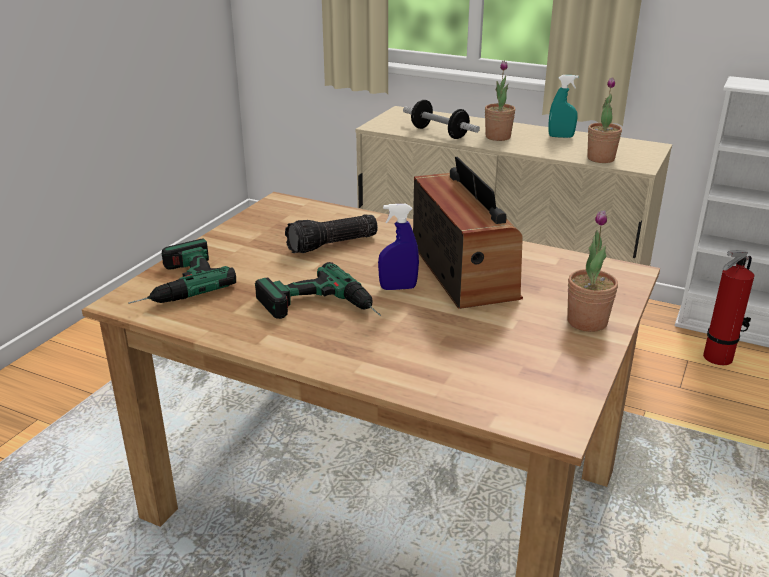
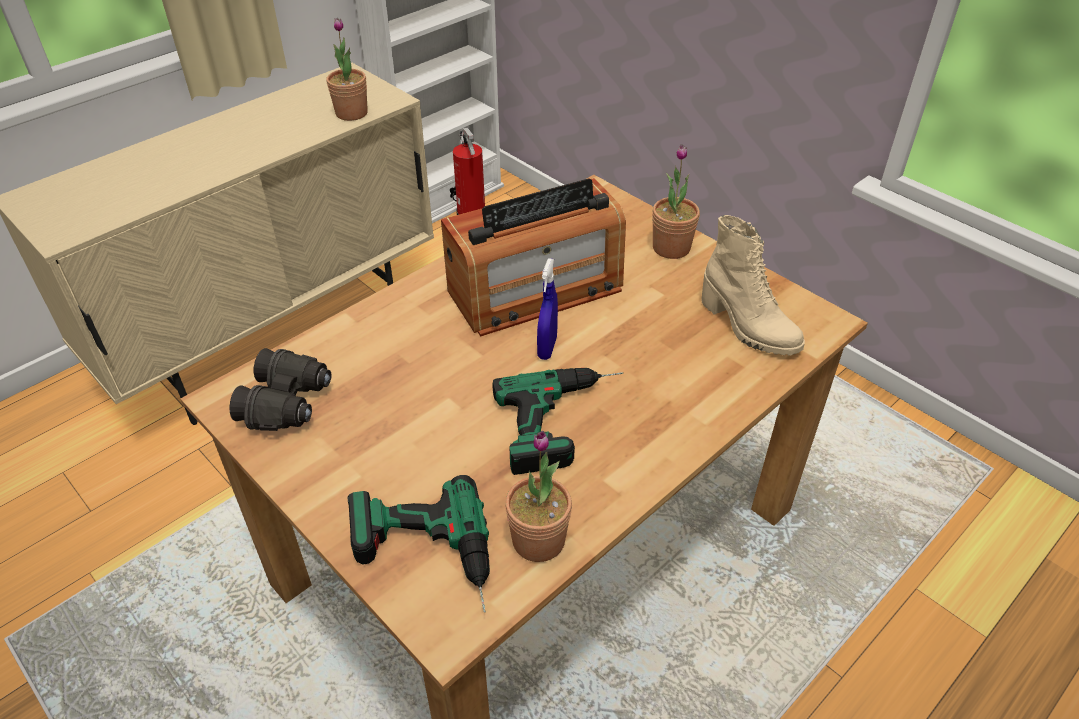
camera: 70 degrees left, 15 degrees up
flashlight [285,215,378,253] -> none
dumbbell [403,100,480,139] -> none
radio [413,157,523,309] -> radio turned 150 degrees clockwise [441,178,626,336]
potted plant [485,61,516,141] -> potted plant moved to [505,431,572,562]
turquoise spray bottle [548,75,578,138] -> none
none -> black binoculars [229,348,331,431]
none -> beige boot [701,215,805,356]

